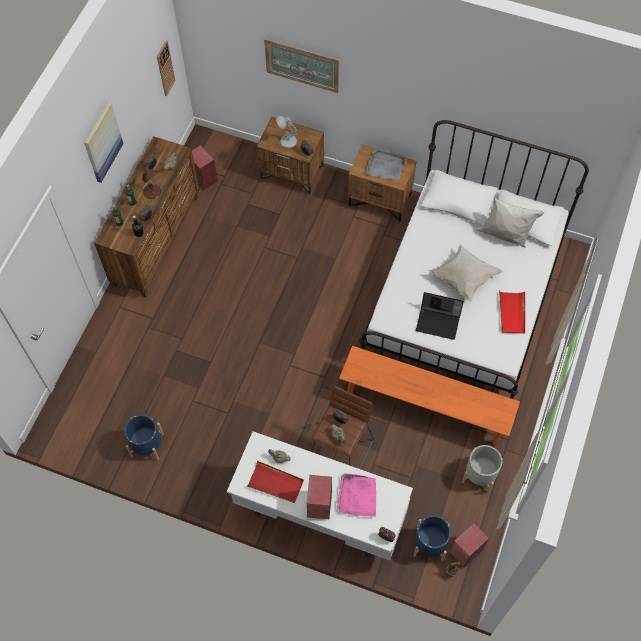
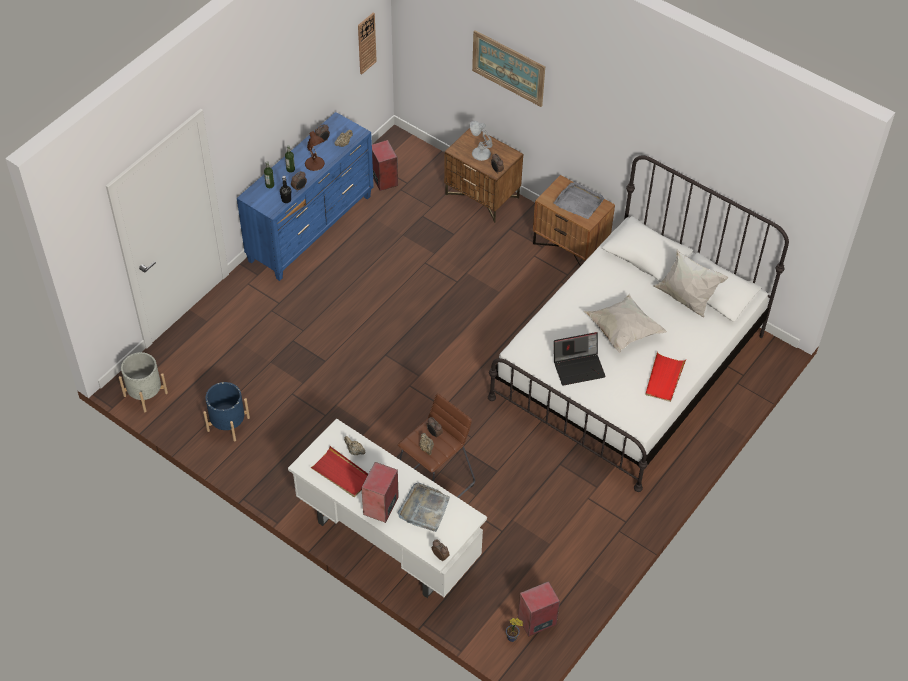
camera: 15 degrees right, 10 degrees down
picture [84,102,123,183] -> none
brown dresser [94,136,199,297] -> blue dresser [237,112,374,281]
pink tray [337,473,376,517] -> grey tray [398,482,450,532]
orange bench [339,346,520,446] -> none
blue planter [413,515,451,561] -> none
laptop [416,292,464,340] -> laptop turned 45 degrees counterclockwise [554,332,606,386]
grey planter [462,445,503,493] -> grey planter moved to [119,352,168,412]

